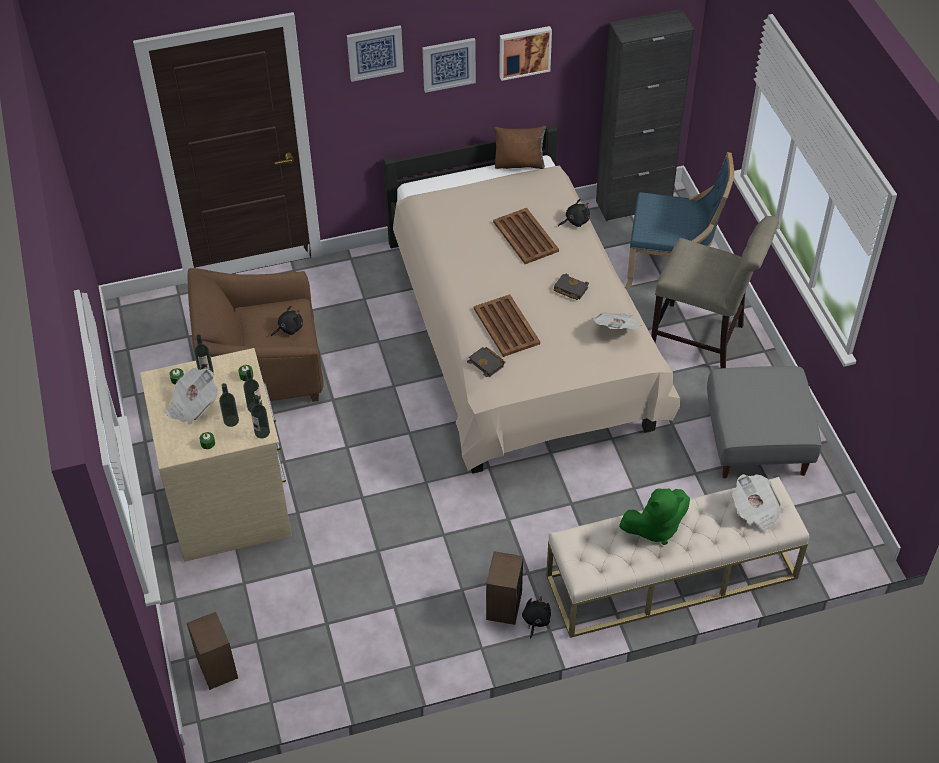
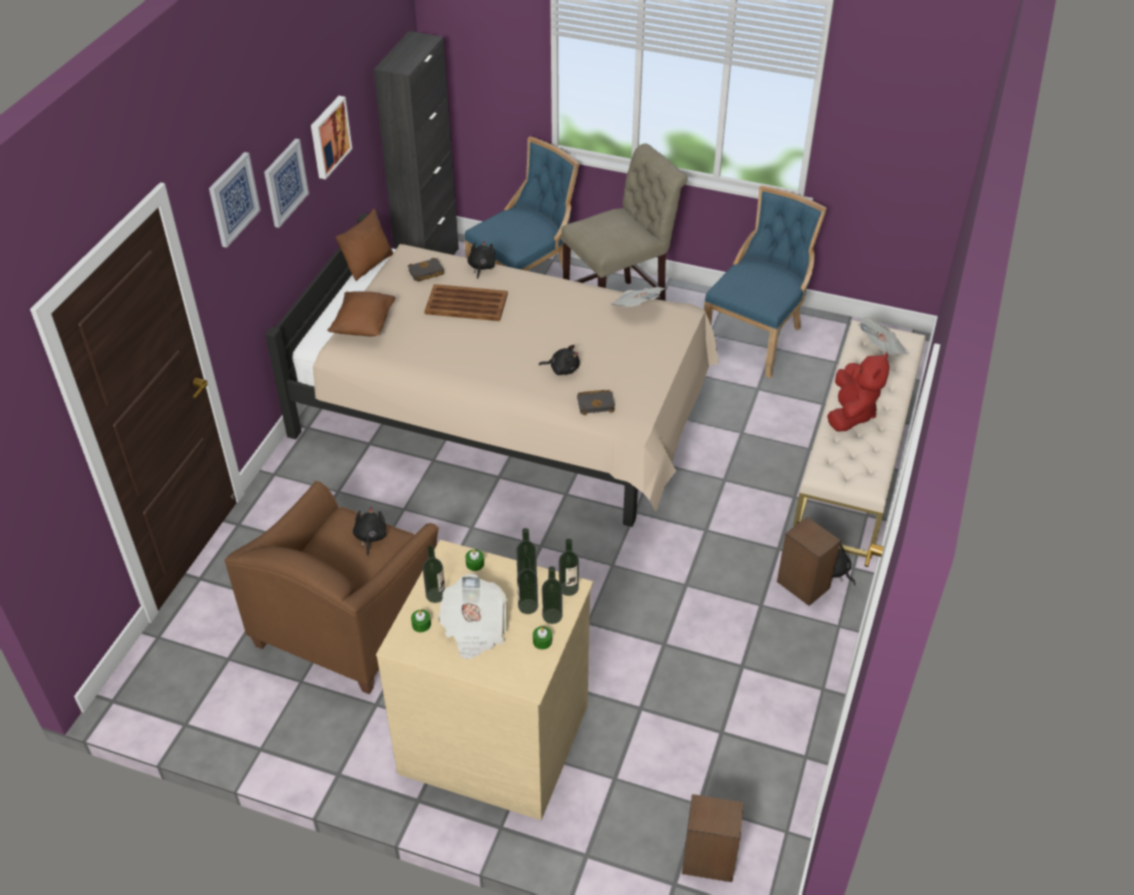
camera: 55 degrees left, 5 degrees down
brown tray [474,294,540,357] -> black plush toy [539,345,580,375]
black book [554,274,589,300] -> black book moved to [408,258,444,282]
green plush toy [619,488,690,545] -> red plush toy [827,352,890,432]
grey ottoman [707,366,821,478] -> blue chair [704,185,827,378]
none -> brown pillow [327,291,396,336]
none -> bottle [542,566,563,624]

